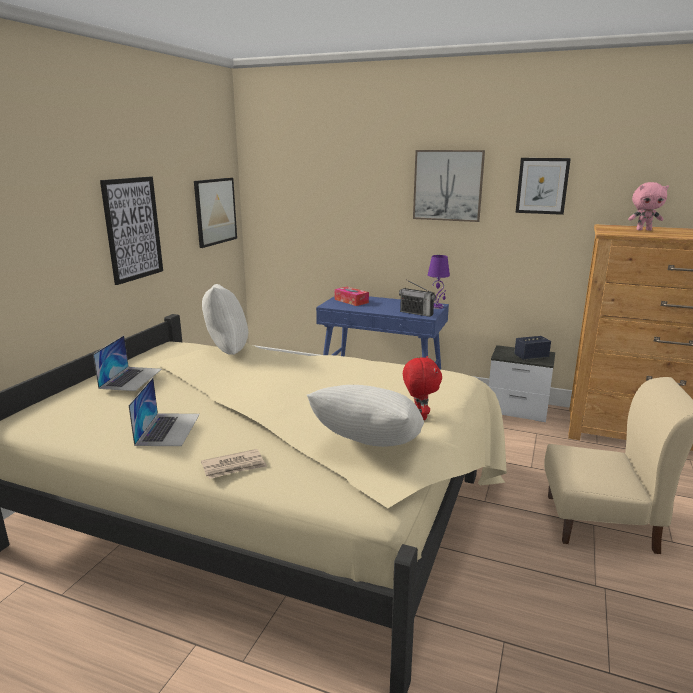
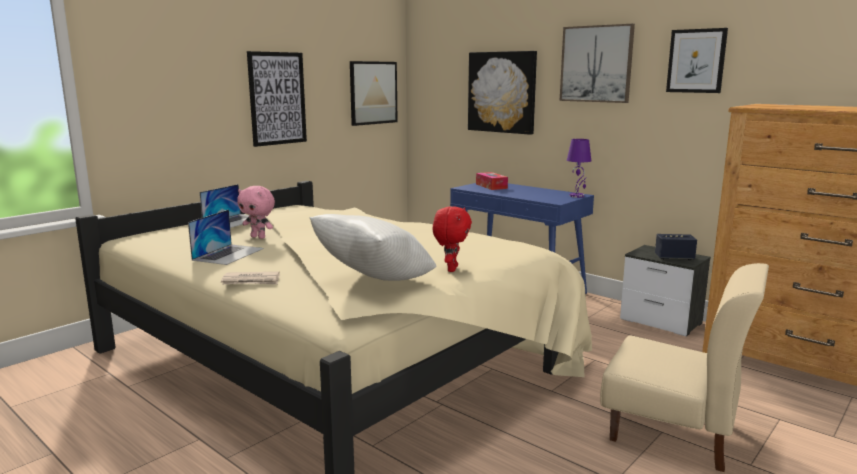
camera: 20 degrees right, 5 degrees down
white pillow [202,284,248,355] -> none
radio [399,280,436,317] -> none
pink plush toy [628,182,669,231] -> pink plush toy moved to [237,186,275,239]
none -> picture [468,51,537,135]

